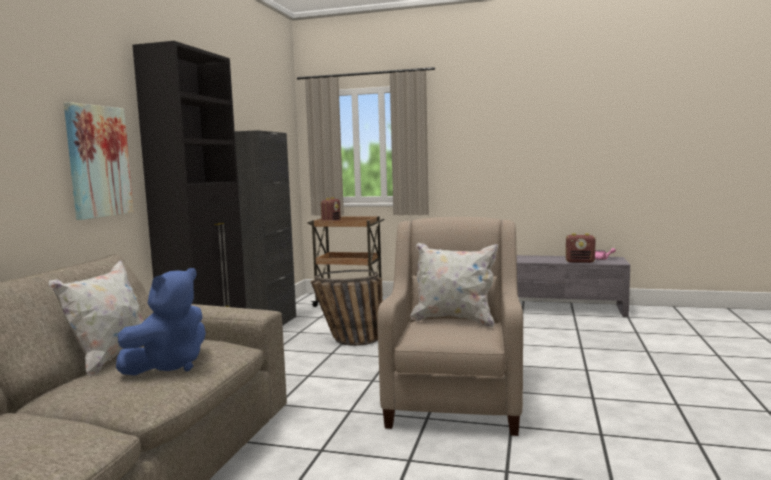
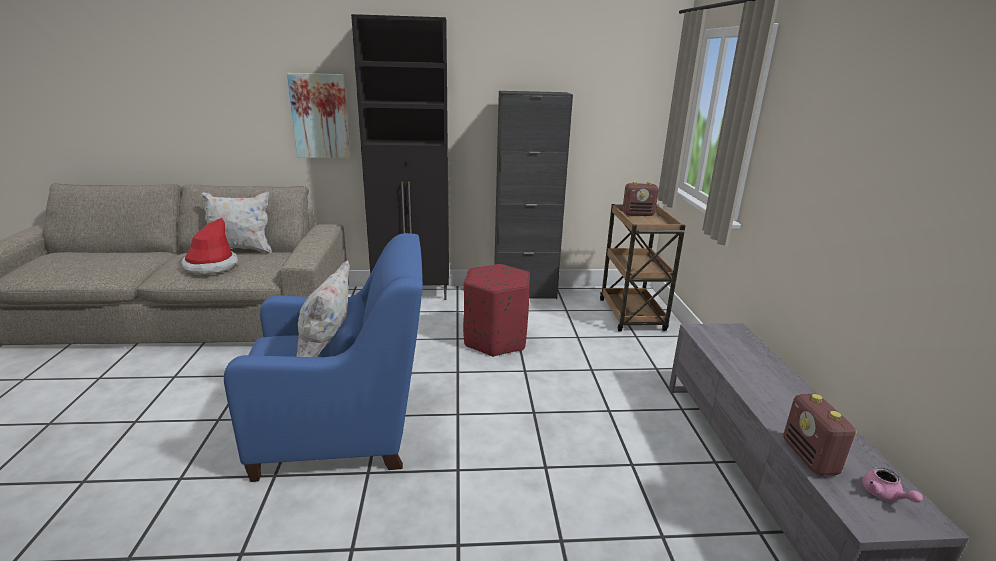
camera: 70 degrees right, 15 degrees up
blue plush toy [116,268,206,375] -> hat [181,218,238,274]
basket [310,270,383,346] -> red ottoman [463,264,530,357]
beige armchair [378,217,523,436] -> blue armchair [224,233,423,482]

